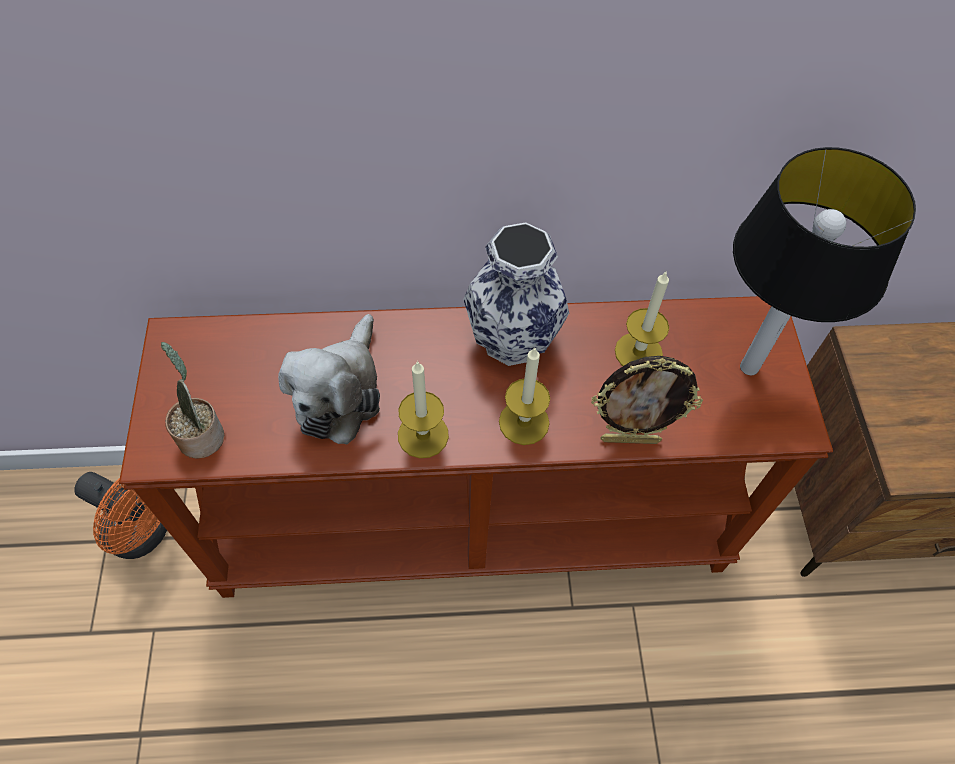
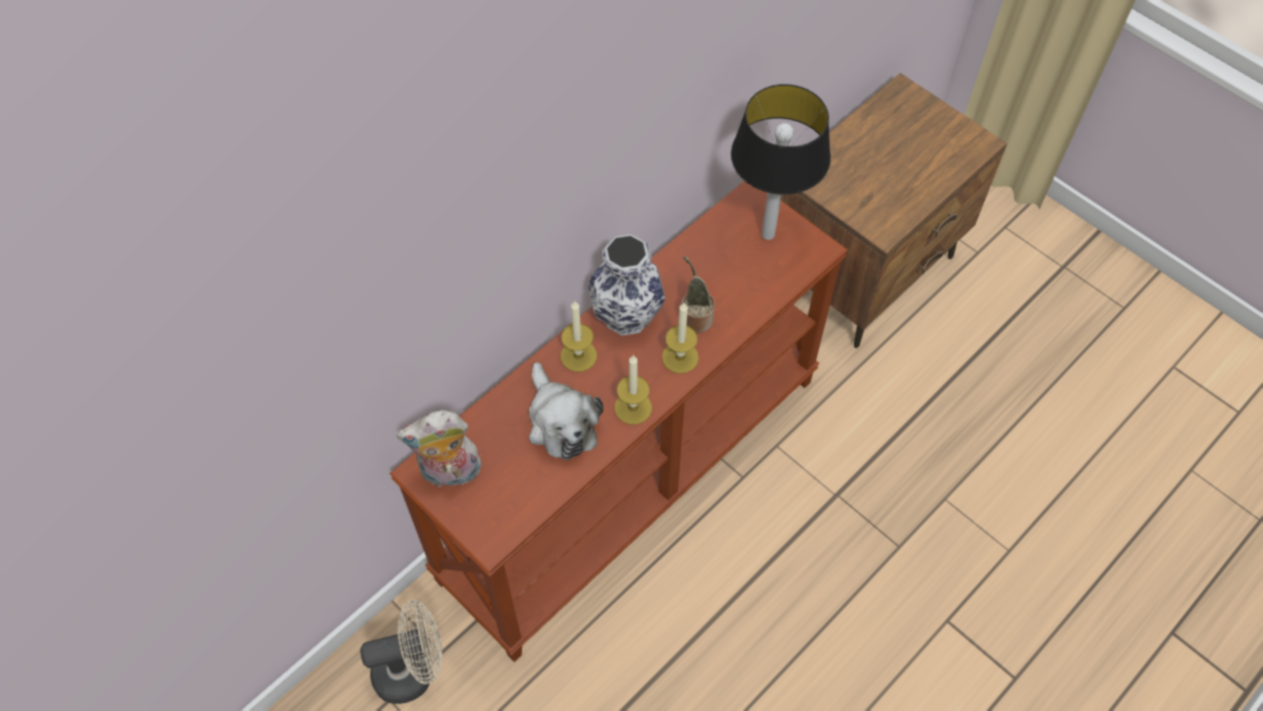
camera: 40 degrees left, 0 degrees up
orange fan [74,472,167,559] -> beige fan [360,600,442,704]
potted plant [161,342,225,459] -> potted plant moved to [681,256,715,333]
picture frame [591,356,703,444] -> none
candle [615,272,669,366] -> candle moved to [561,301,597,372]
none -> plush toy [397,410,482,487]

